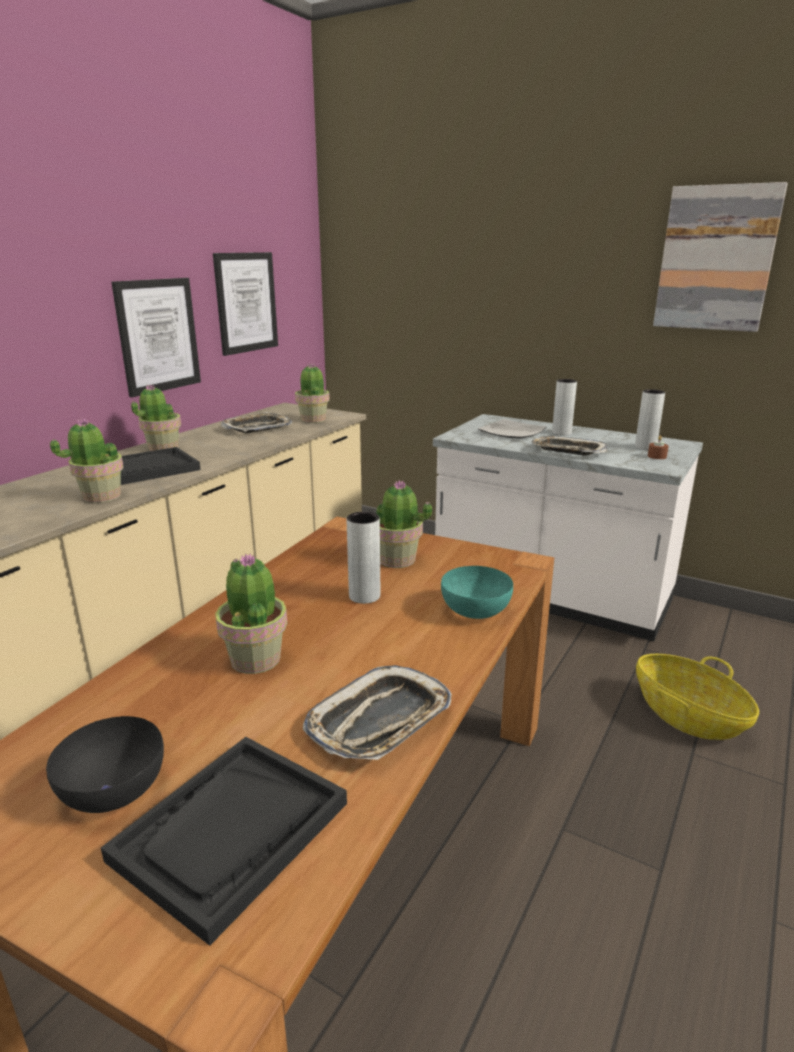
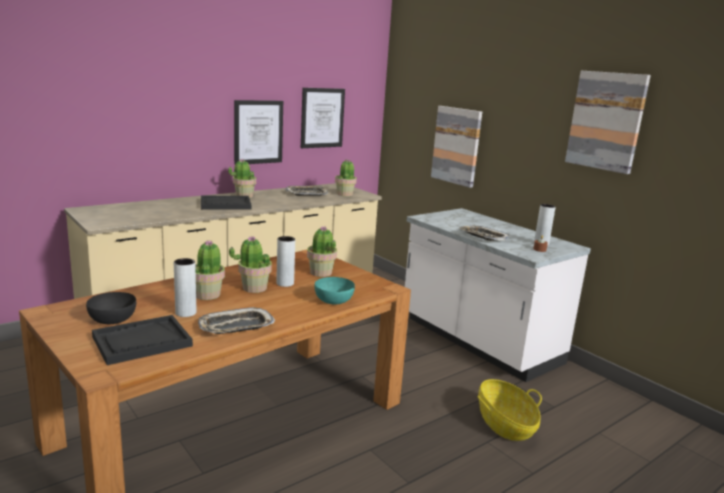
camera: 20 degrees right, 5 degrees down
potted plant [50,418,124,503] -> potted plant moved to [229,236,272,293]
plate [478,419,547,438] -> none
grey vase [552,379,577,436] -> grey vase moved to [174,258,196,317]
none -> picture [431,106,482,188]

